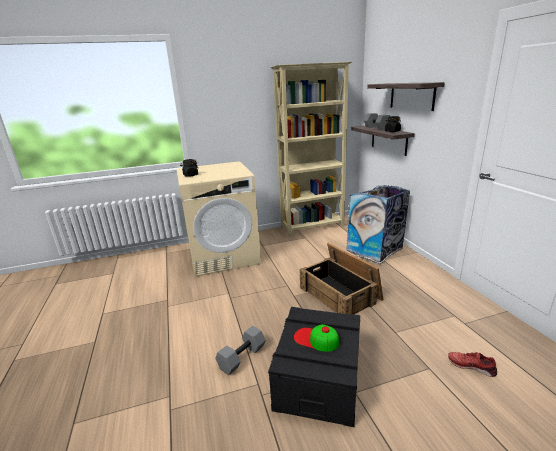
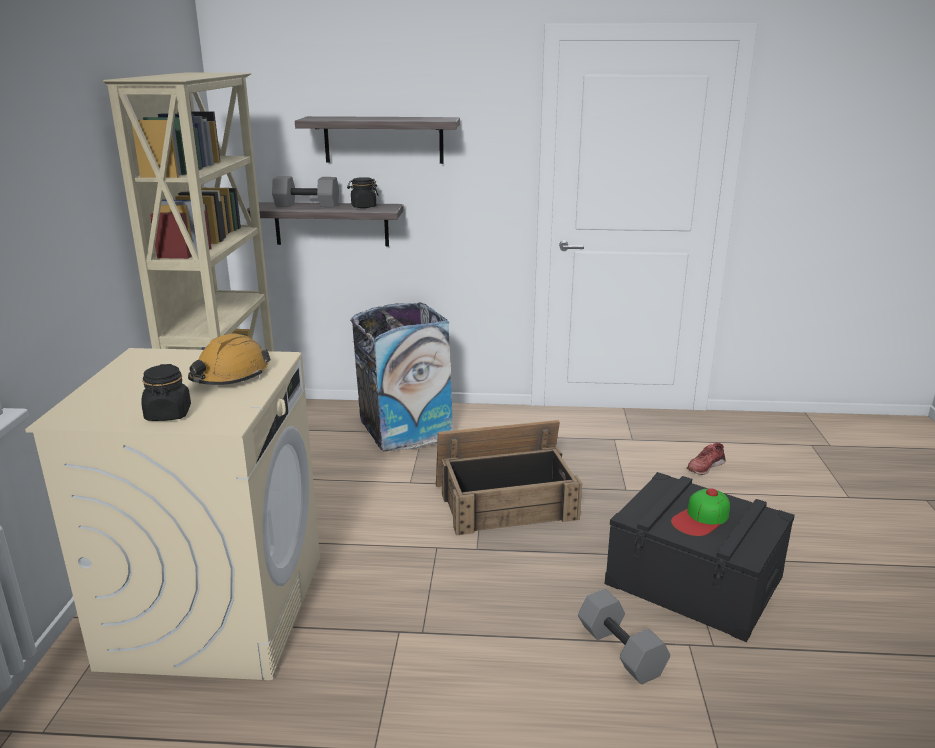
camera: 70 degrees left, 0 degrees up
none -> orange hard hat [188,334,271,385]

